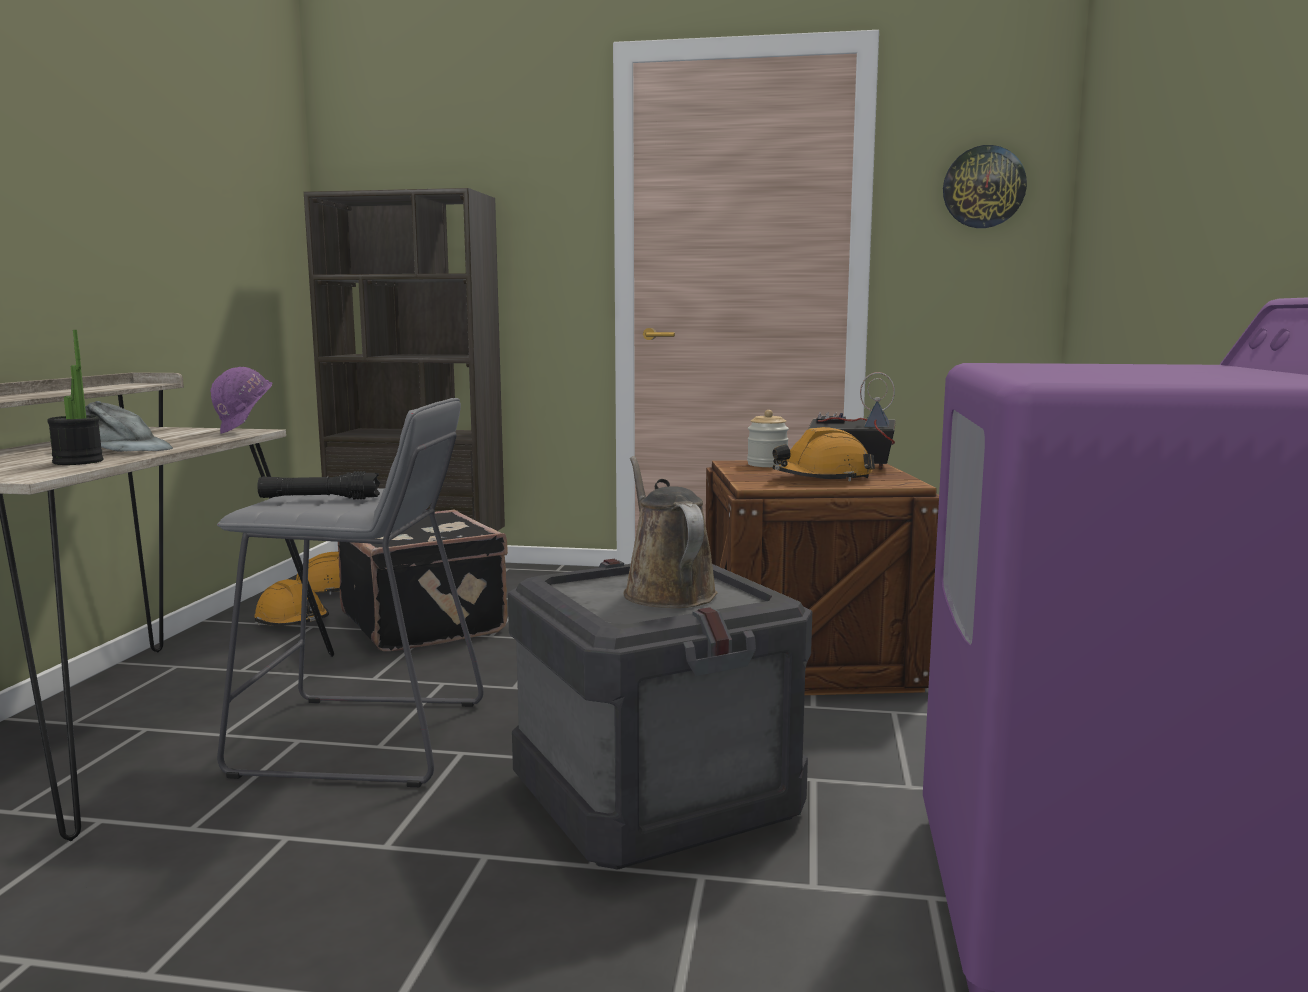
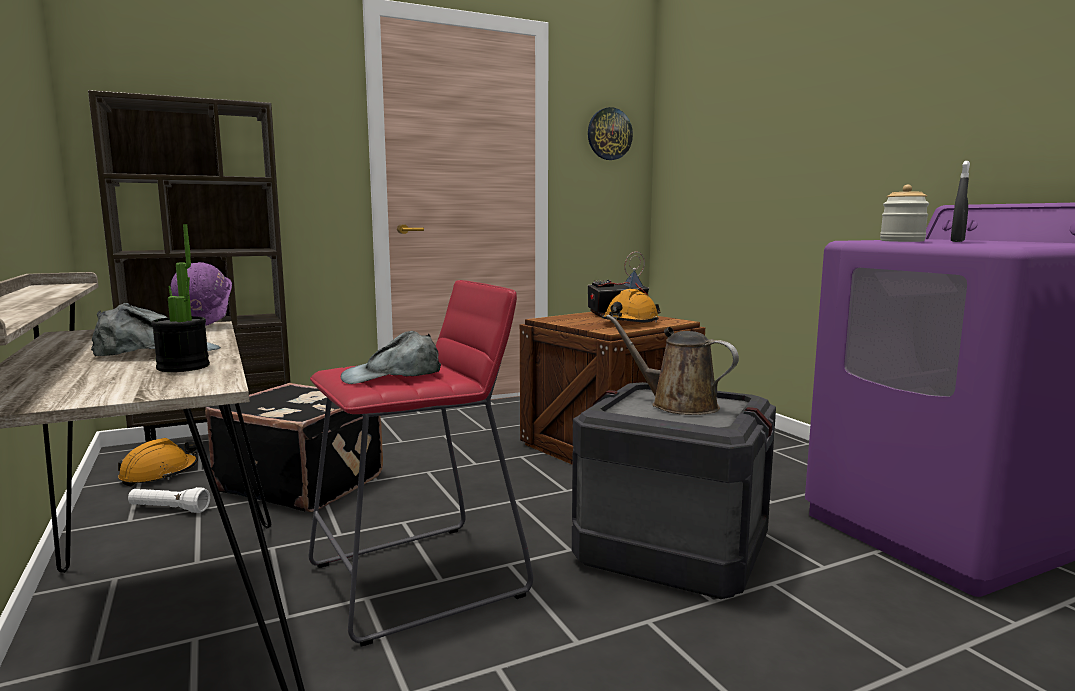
camera: 35 degrees left, 0 degrees up
grey stool [217,398,484,787] -> red stool [309,280,533,647]
orange hard hat [255,579,329,626] -> white flashlight [128,487,210,513]
black flashlight [257,471,380,499] -> grey cap [341,331,441,384]
jar [747,410,789,467] -> jar moved to [880,185,930,242]
none -> grey spray bottle [951,161,970,242]

